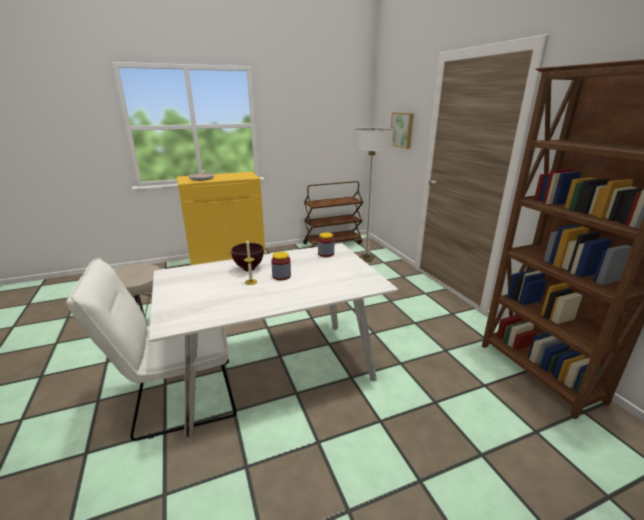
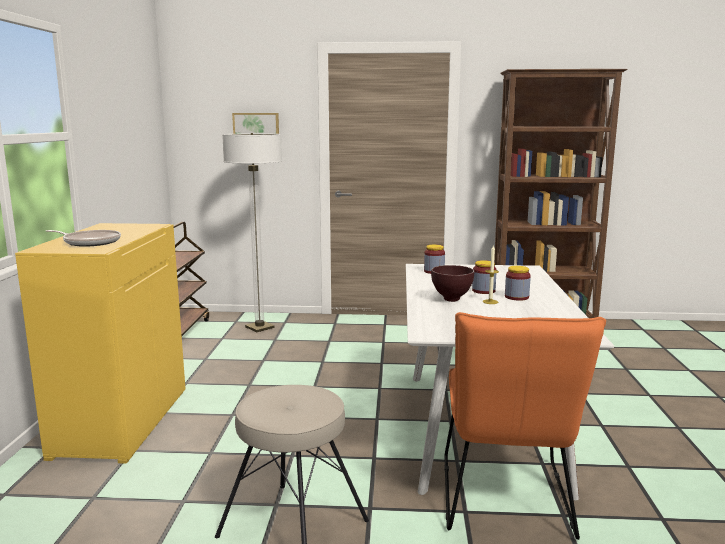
camera: 65 degrees left, 10 degrees down
white chair [66,258,237,441] -> orange chair [444,312,606,540]
none -> jar [505,266,531,301]

